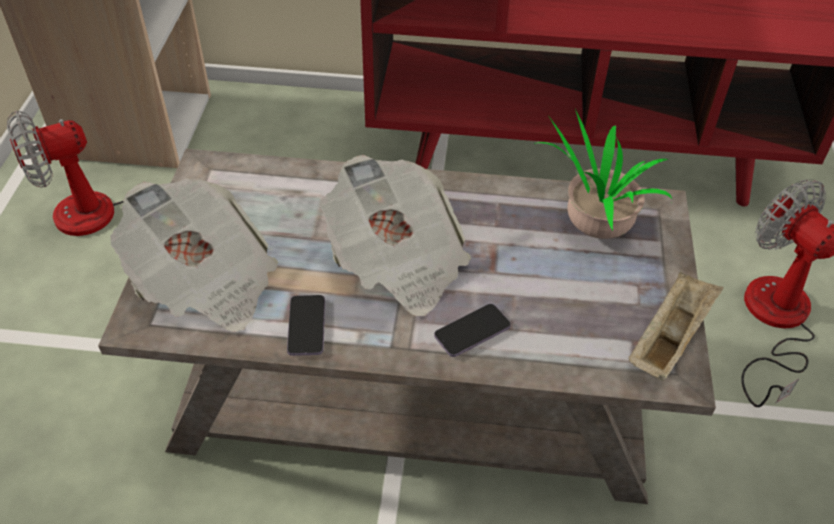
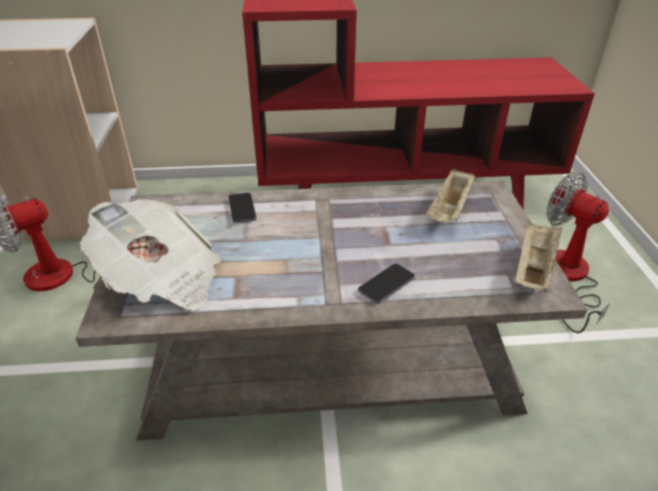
camera: 10 degrees left, 10 degrees down
phone [287,295,325,356] -> phone moved to [228,193,257,223]
newspaper [321,155,471,316] -> none
potted plant [534,109,672,239] -> beige tray [426,168,475,222]

